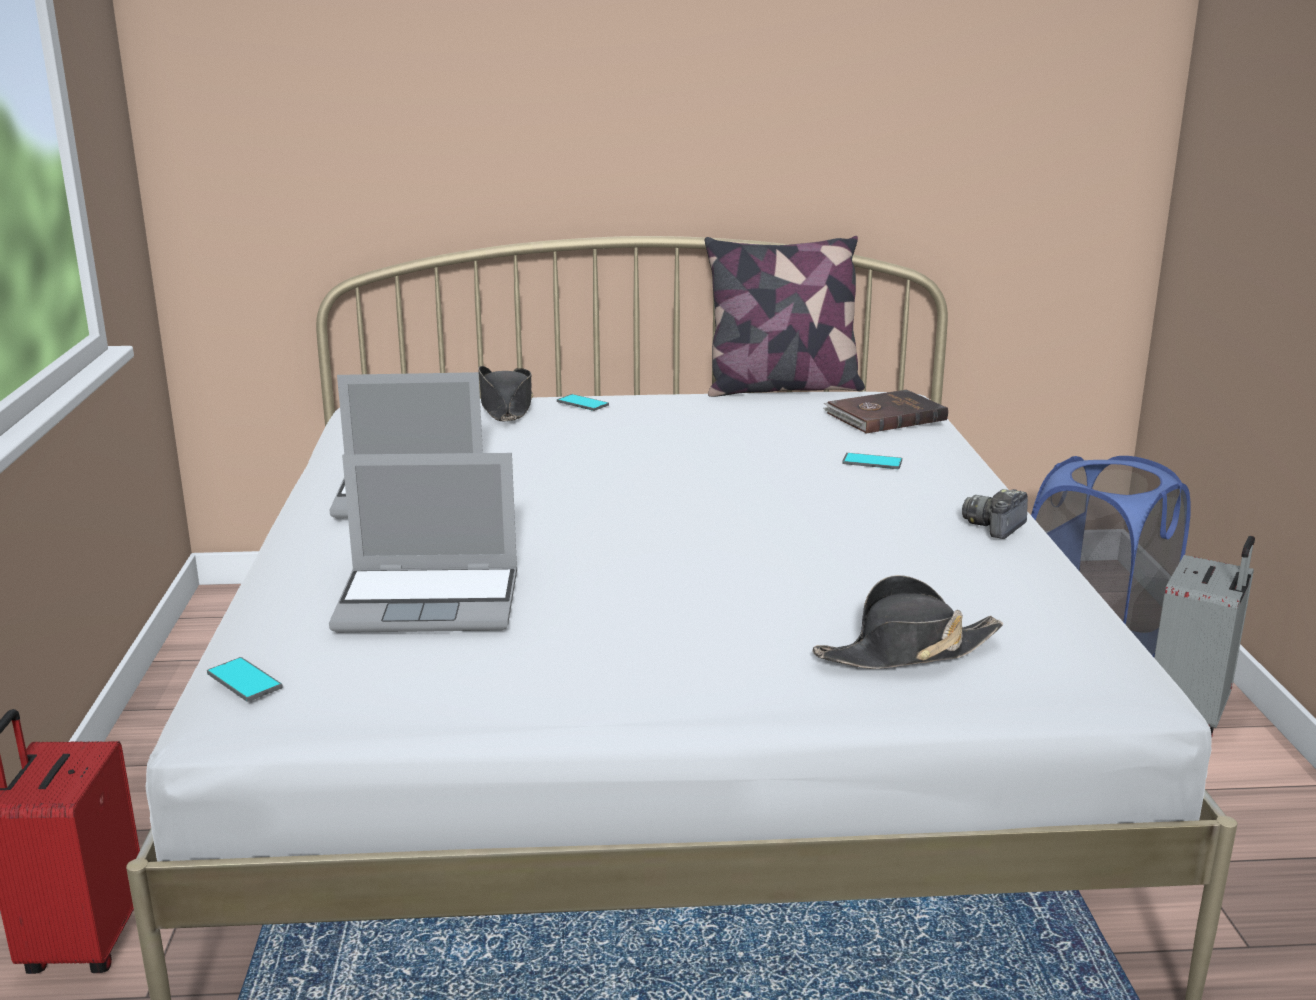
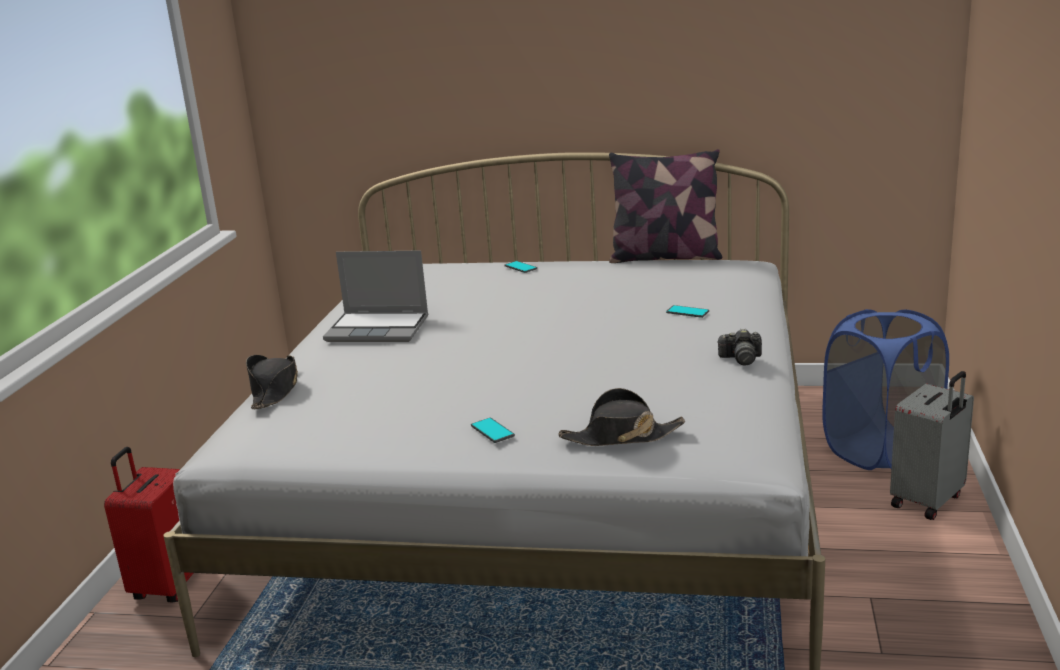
camera: 15 degrees right, 0 degrees up
phone [207,657,283,702] -> phone moved to [471,418,515,443]
laptop [329,453,517,633] -> none
black hat [478,366,533,421] -> black hat moved to [246,355,298,409]
brown book [823,390,948,434] -> none
camera [962,489,1028,539] -> camera turned 135 degrees counterclockwise [717,328,762,365]

